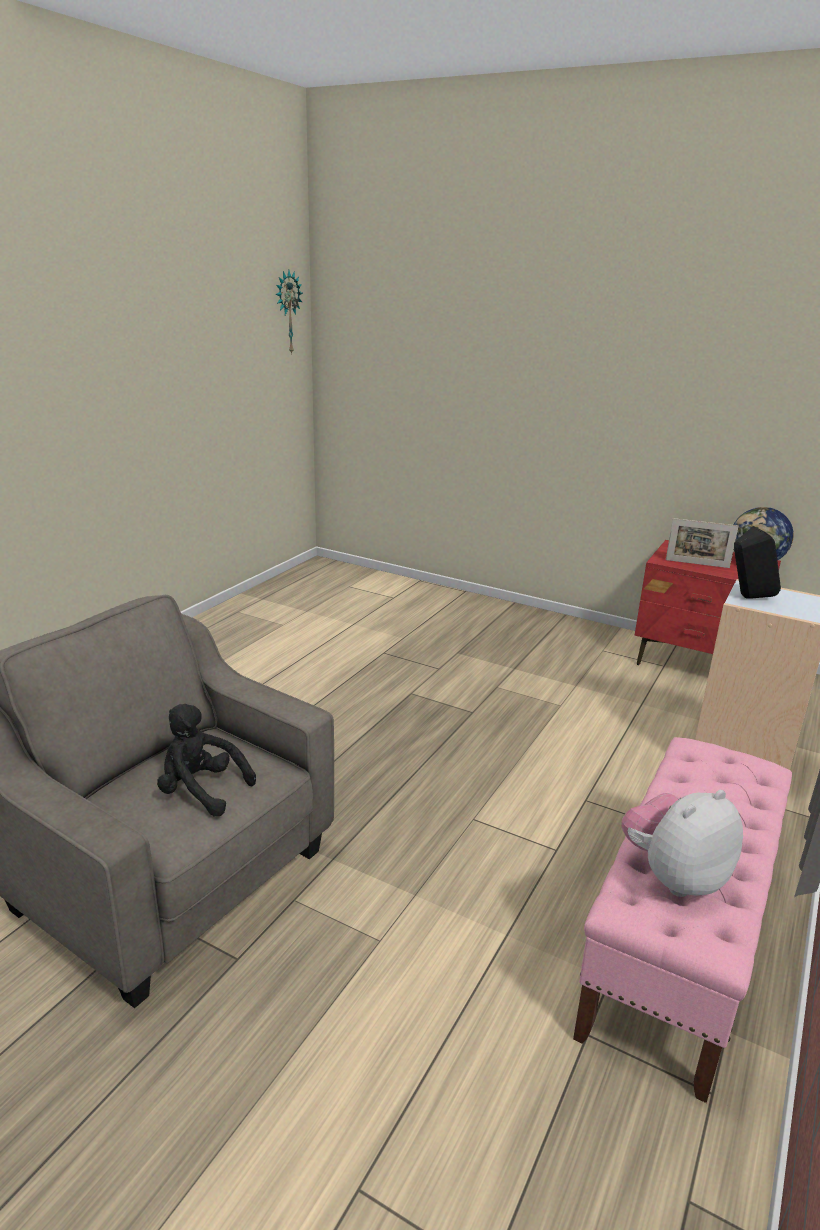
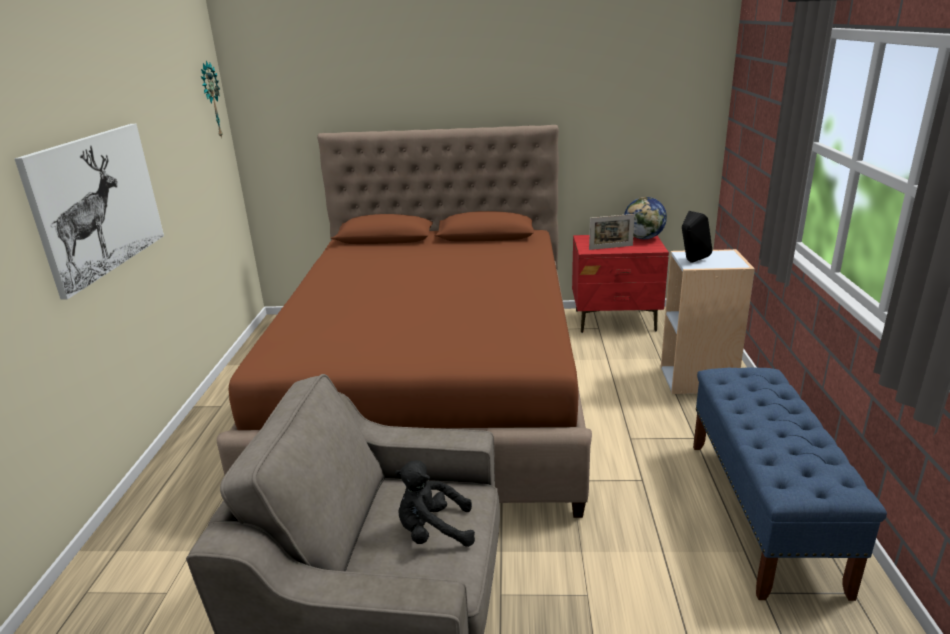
camera: 25 degrees left, 0 degrees up
pink bench [573,737,792,1103] -> blue bench [693,367,887,601]
plush toy [621,790,743,897] -> none
none -> picture [14,124,164,300]
none -> brown bed [217,125,592,518]

